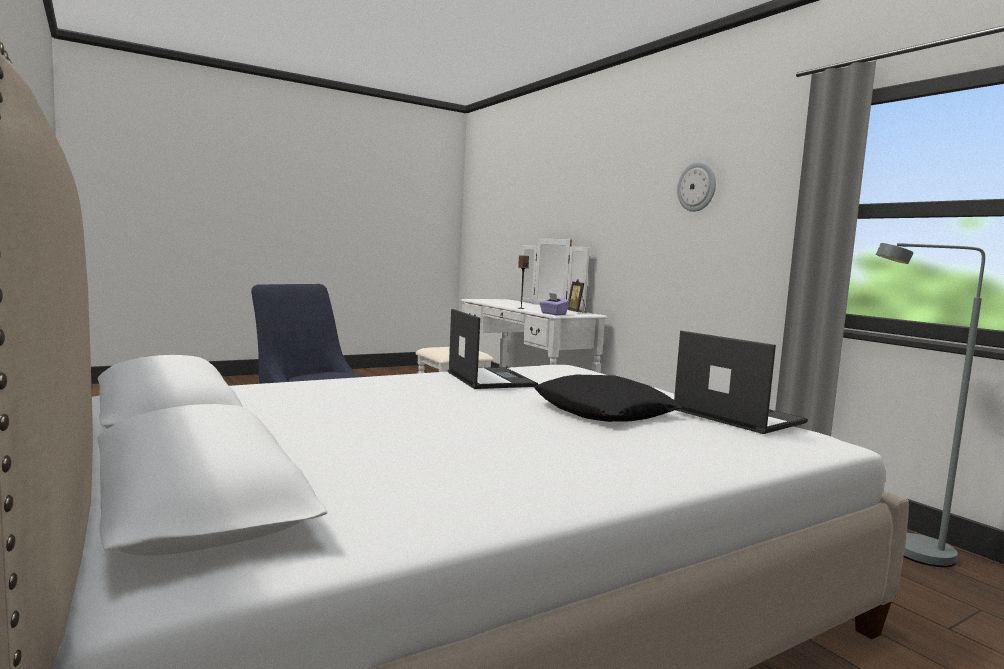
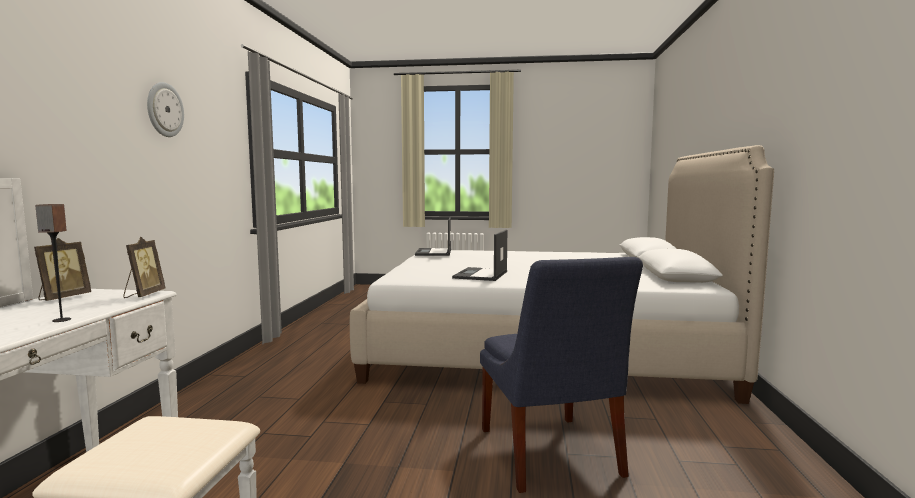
camera: 140 degrees left, 0 degrees up
black pillow [534,375,682,422] -> none
purple tissue box [540,293,569,315] -> picture frame [123,237,166,298]
grey floor lamp [876,243,985,567] -> none

